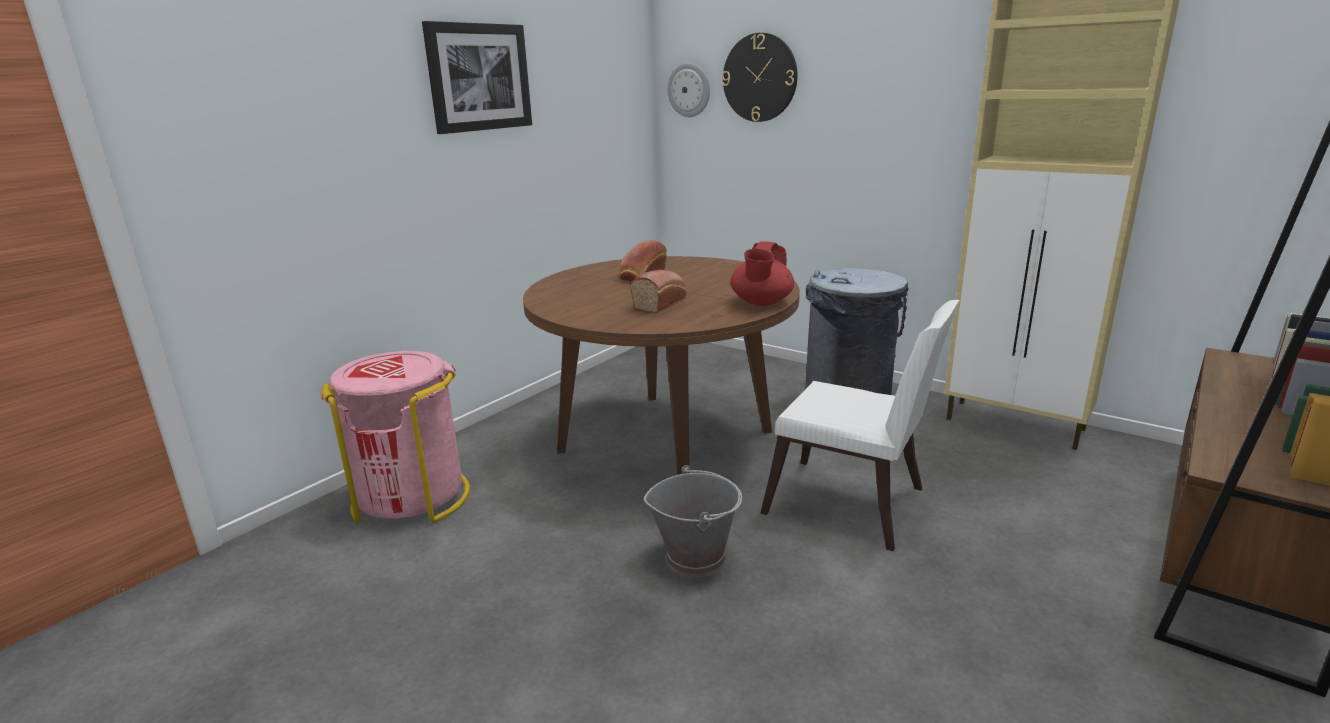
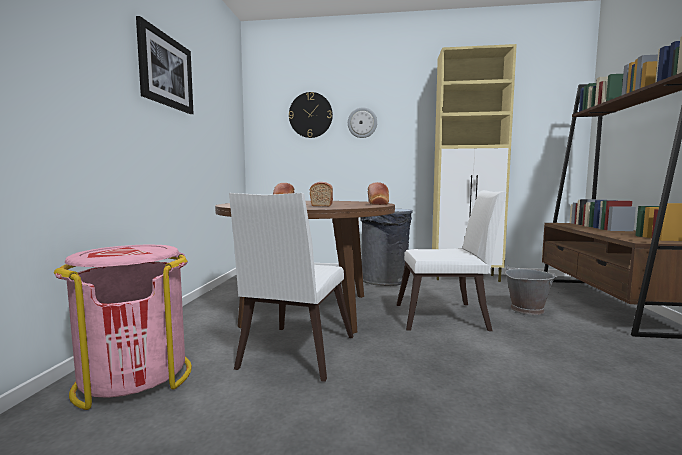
camera: 30 degrees left, 15 degrees down
grey bucket [644,465,742,577] -> grey bucket moved to [505,265,557,315]
wall clock [667,63,710,117] -> wall clock moved to [348,107,377,138]
red teapot [730,241,794,306] -> bread [368,182,389,205]
none -> white chair [229,193,354,382]

